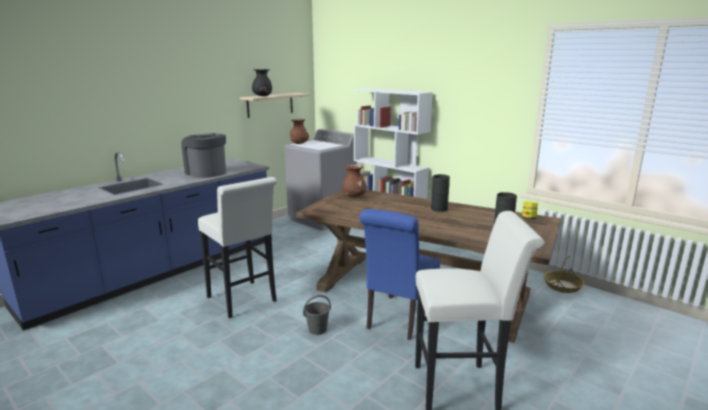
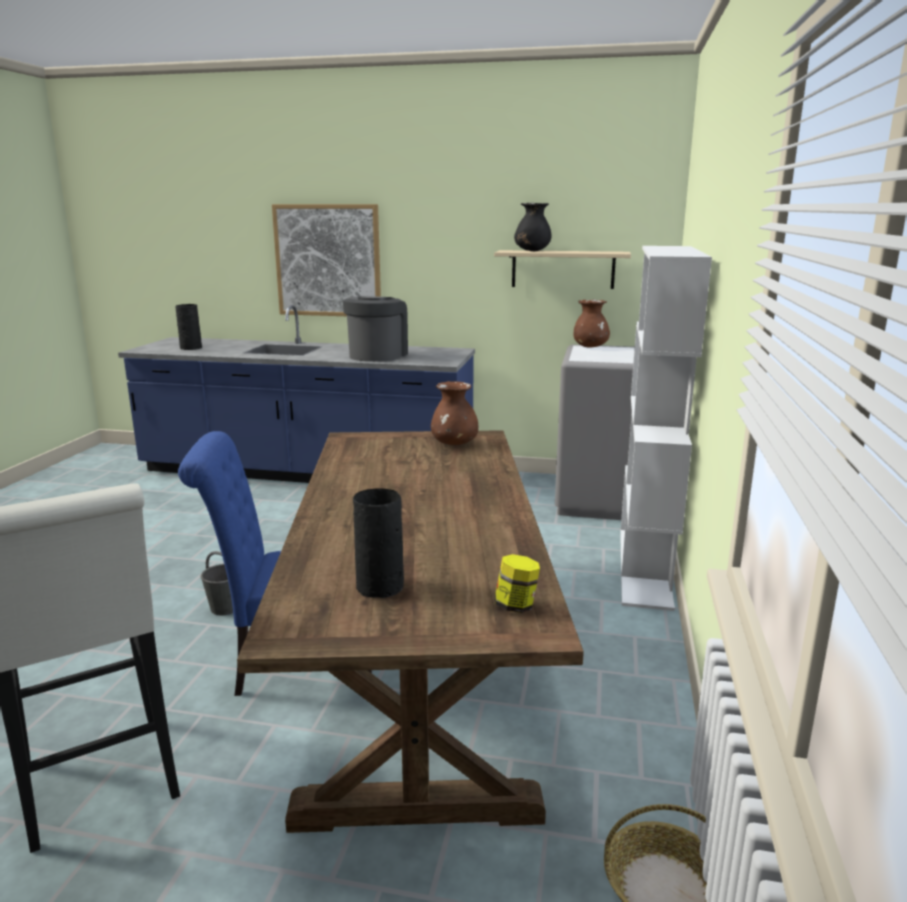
camera: 60 degrees right, 0 degrees up
white stool [198,177,277,318] -> none
black vase [431,174,450,212] -> black vase moved to [176,304,202,350]
none -> picture [272,204,381,316]

